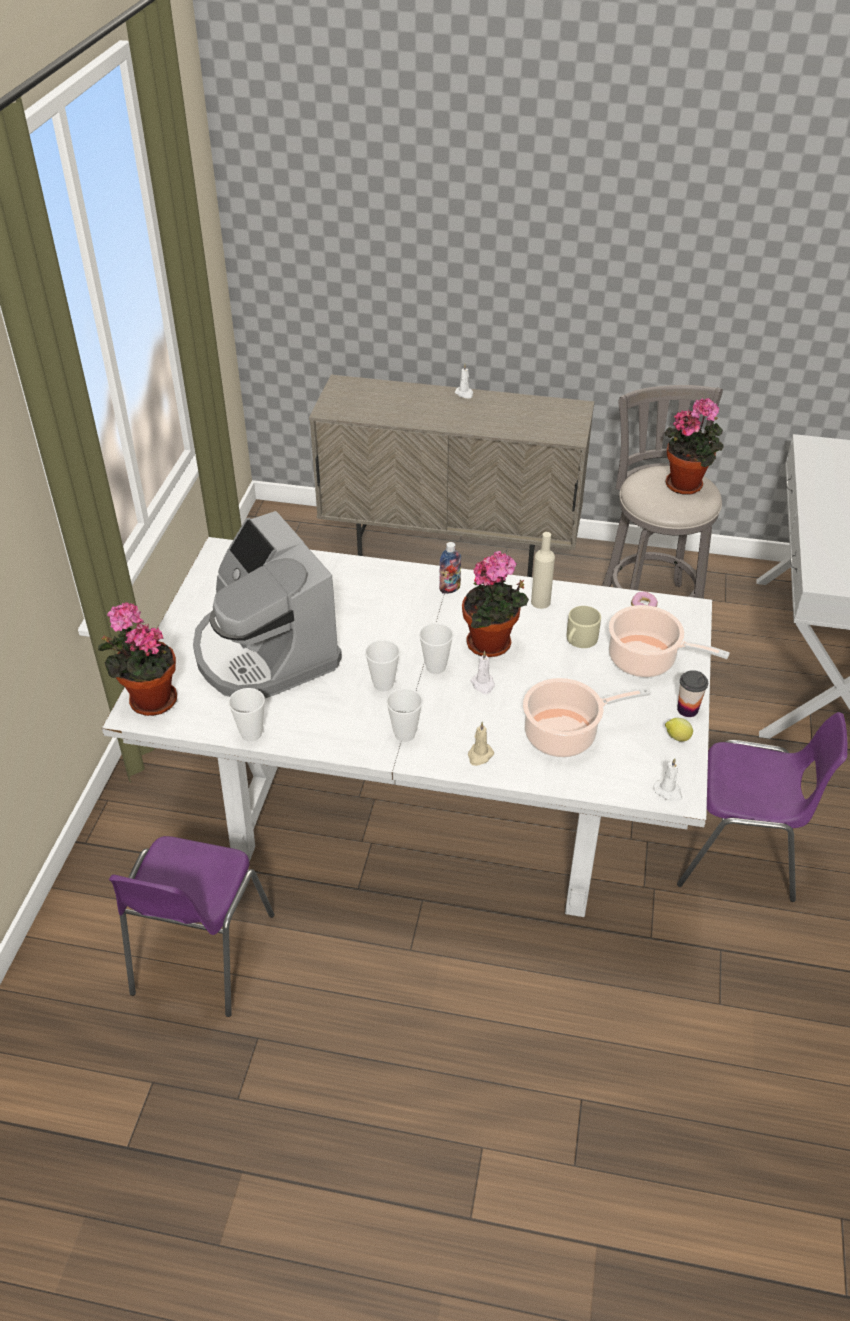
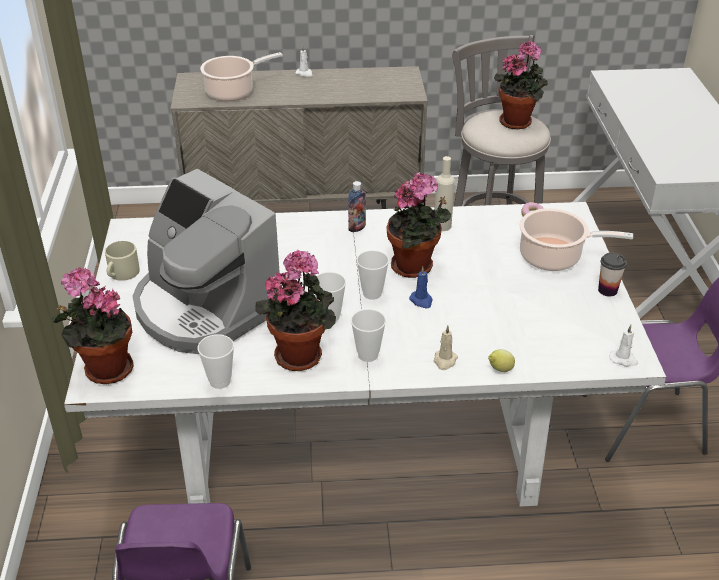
camera: 15 degrees left, 5 degrees down
white candle [471,651,495,694] -> blue candle [409,267,433,309]
cooking pot [523,678,651,757] -> cooking pot moved to [200,52,283,101]
beige mug [567,606,601,648] -> beige mug moved to [105,241,140,281]
lemon [665,718,693,742] -> lemon moved to [488,349,515,372]
none -> potted plant [255,249,336,371]

